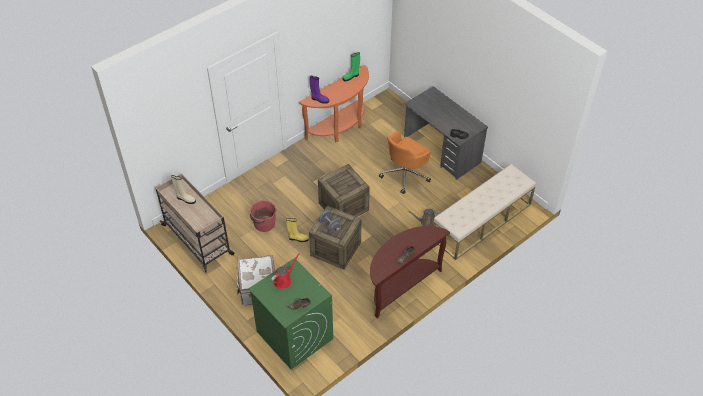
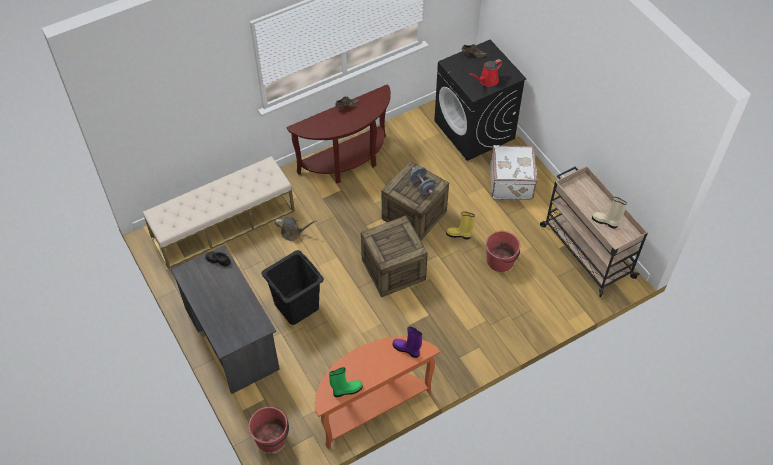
camera: 170 degrees left, 5 degrees up
green washing machine [248,258,333,369] -> black washing machine [434,40,526,161]
orange office chair [379,131,431,194] -> black laundry basket [261,250,324,325]
none -> red bucket [248,407,289,452]

